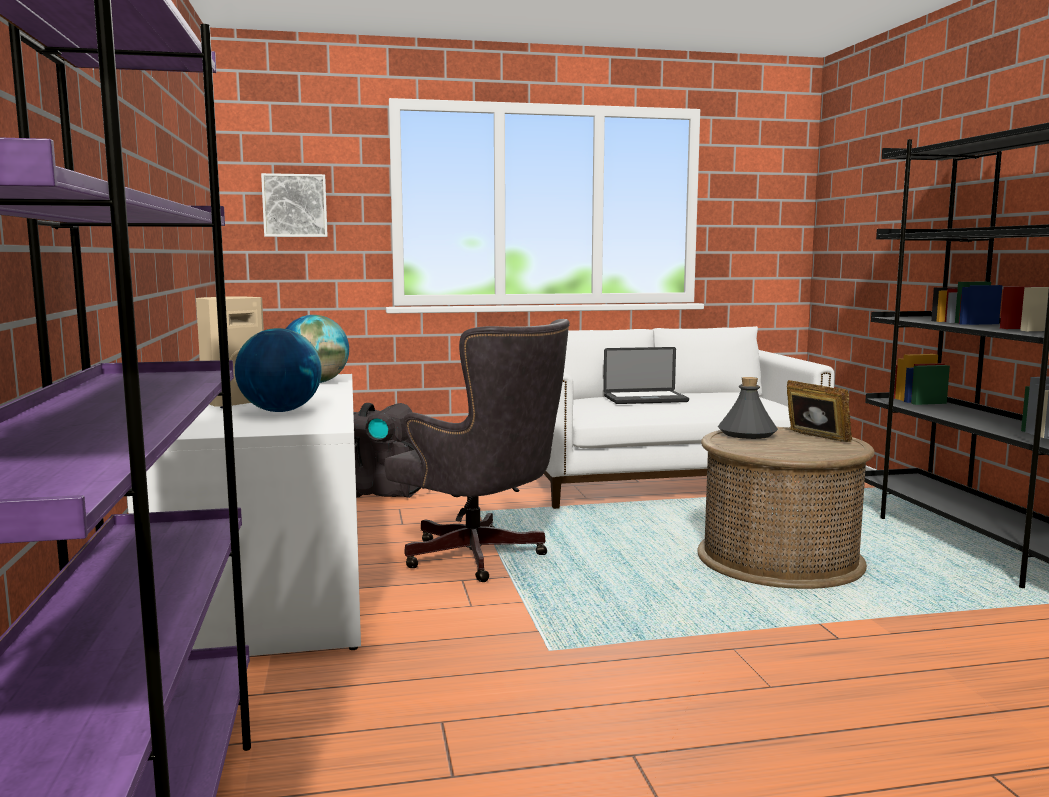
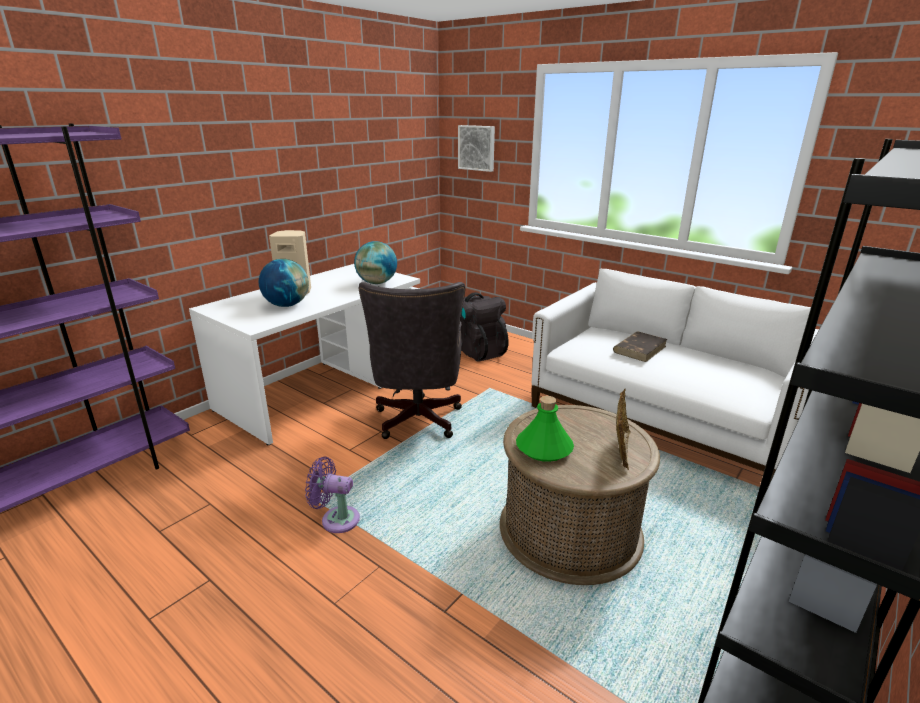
camera: 50 degrees right, 15 degrees up
laptop [603,347,689,404] -> brown book [613,332,668,362]
grey bottle [718,377,778,439] -> none
none -> purple fan [305,457,360,533]
none -> green bottle [516,396,574,462]

